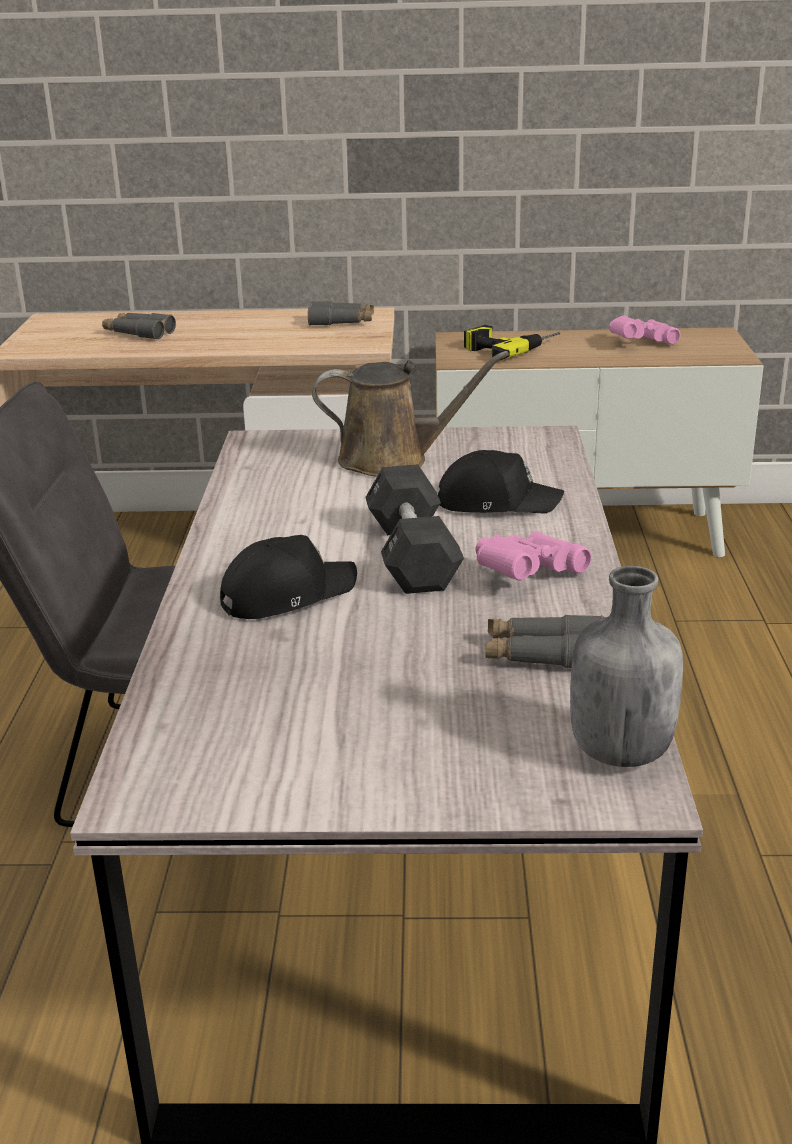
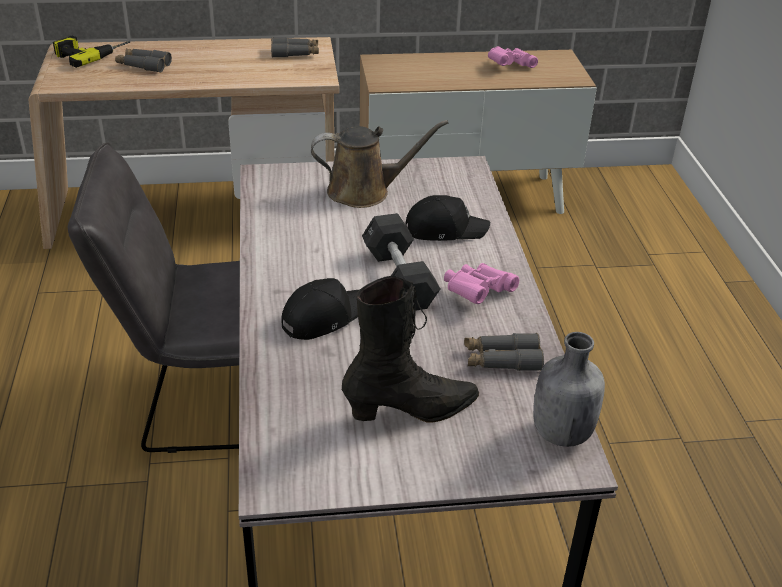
camera: 10 degrees left, 10 degrees up
power drill [464,325,560,360] -> power drill moved to [53,35,130,68]
none -> black boot [342,276,479,423]

